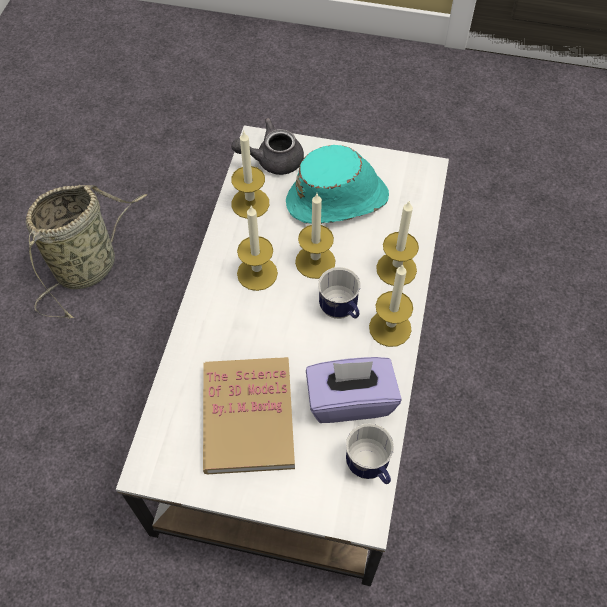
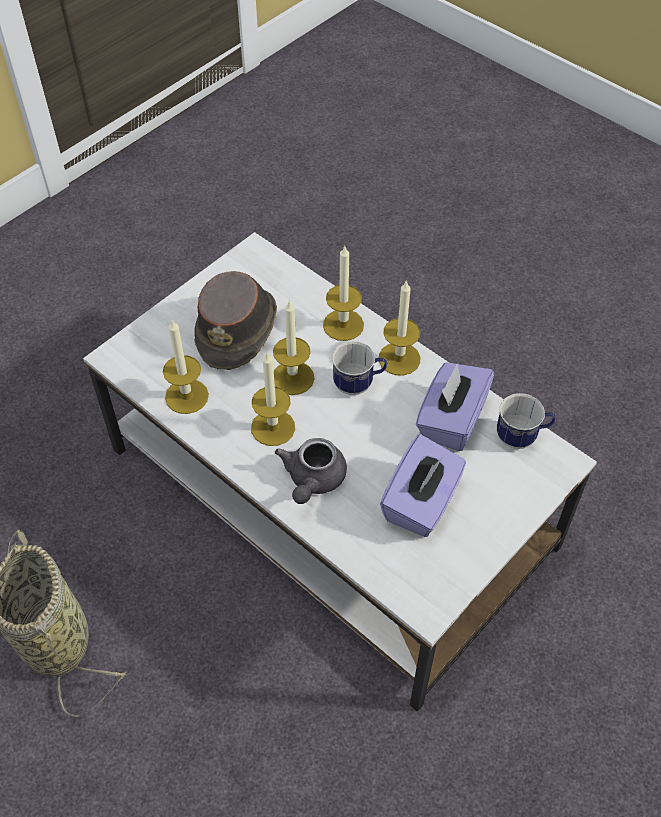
camera: 60 degrees left, 5 degrees down
book [203,357,295,474] -> purple tissue box [380,434,466,537]
grey teapot [231,118,304,175] -> grey teapot moved to [275,438,347,504]
turquoise hat [286,145,389,224] -> brown hat [194,271,277,370]

